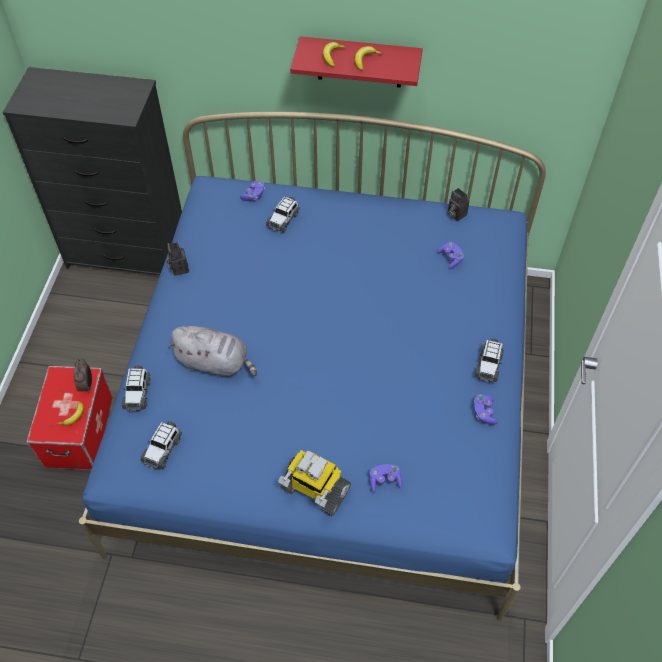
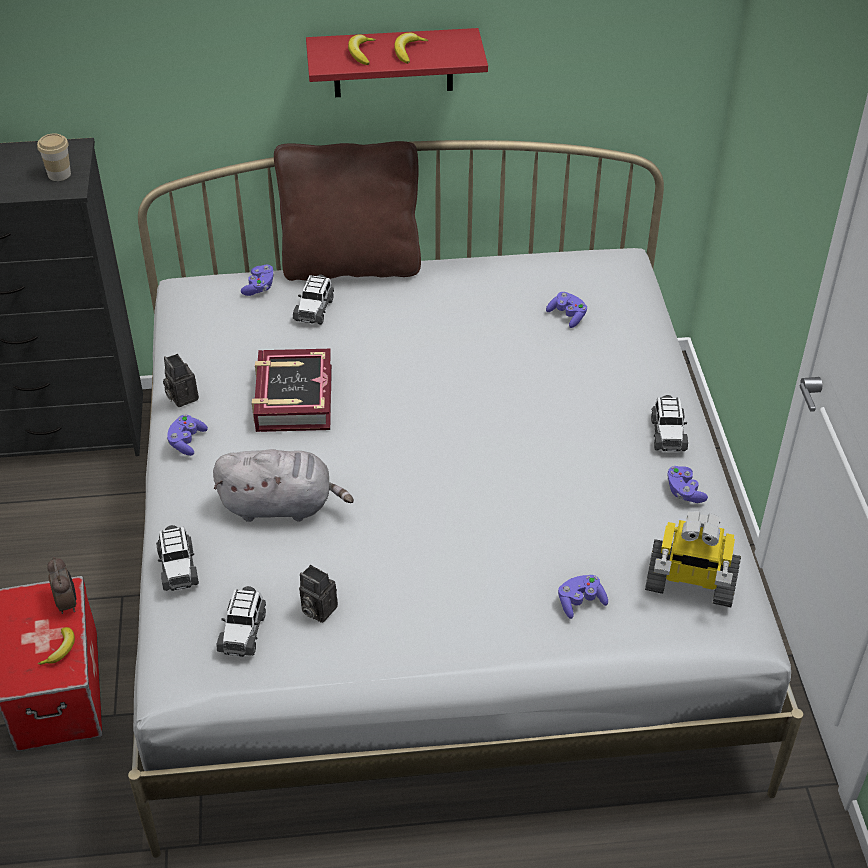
camera: 15 degrees left, 10 degrees down
blue bed [79,112,546,621] -> white bed [128,140,803,858]
toy robot [278,450,351,516] -> toy robot moved to [645,511,741,607]
camera [447,188,469,221] -> camera moved to [299,565,338,623]
none -> cup [37,133,71,181]
none -> purple game controller [167,414,208,456]
none -> book [252,349,332,432]
none -> brown pillow [274,141,421,281]

